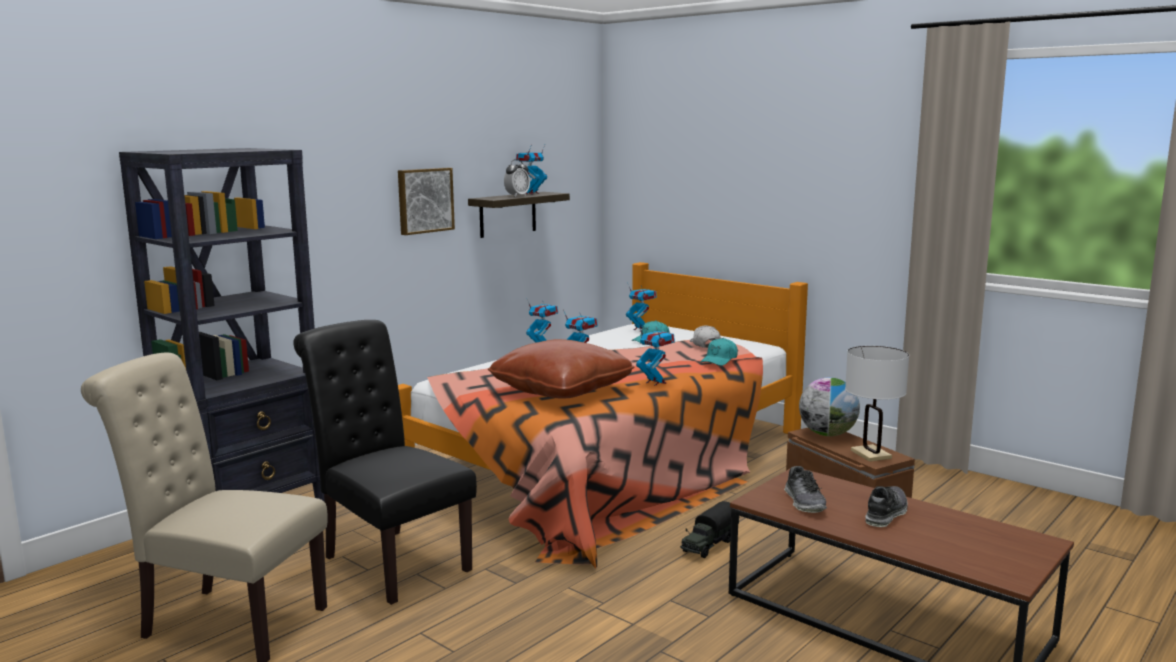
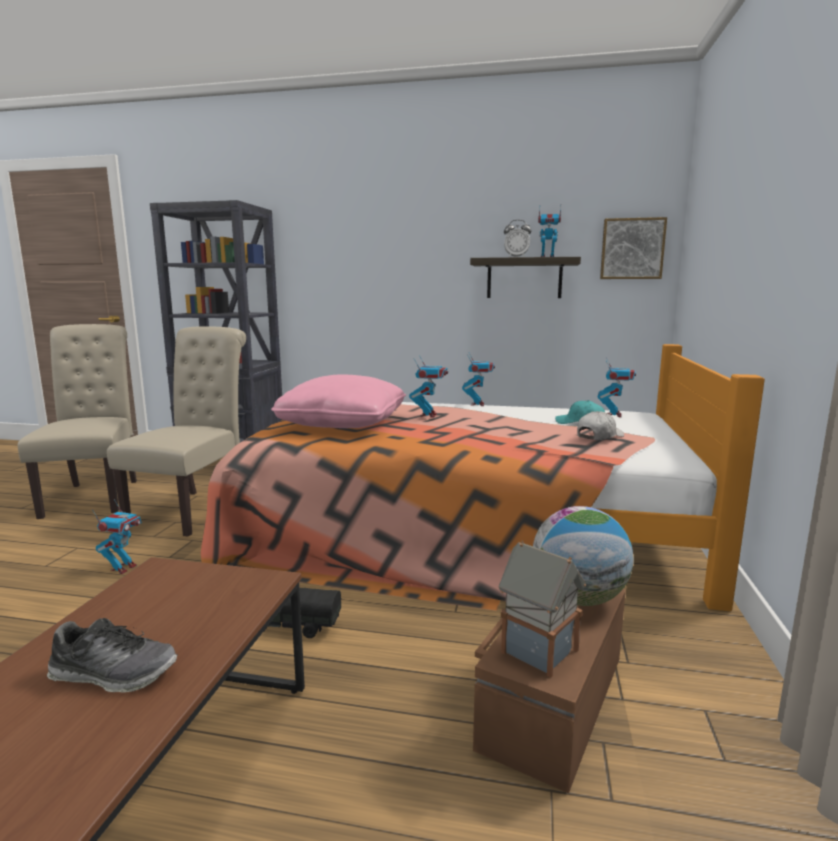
camera: 60 degrees right, 0 degrees up
black chair [293,320,477,605] -> beige chair [107,326,246,537]
picture [398,168,455,235] -> picture moved to [600,217,667,279]
brown pillow [488,339,634,398] -> pink pillow [271,375,406,428]
toy robot [636,324,675,386] -> toy robot moved to [92,499,142,574]
turquoise cap [701,338,738,366] -> none
shoe [784,466,827,513] -> none
white table lamp [845,346,909,462] -> toy house [499,541,586,678]

